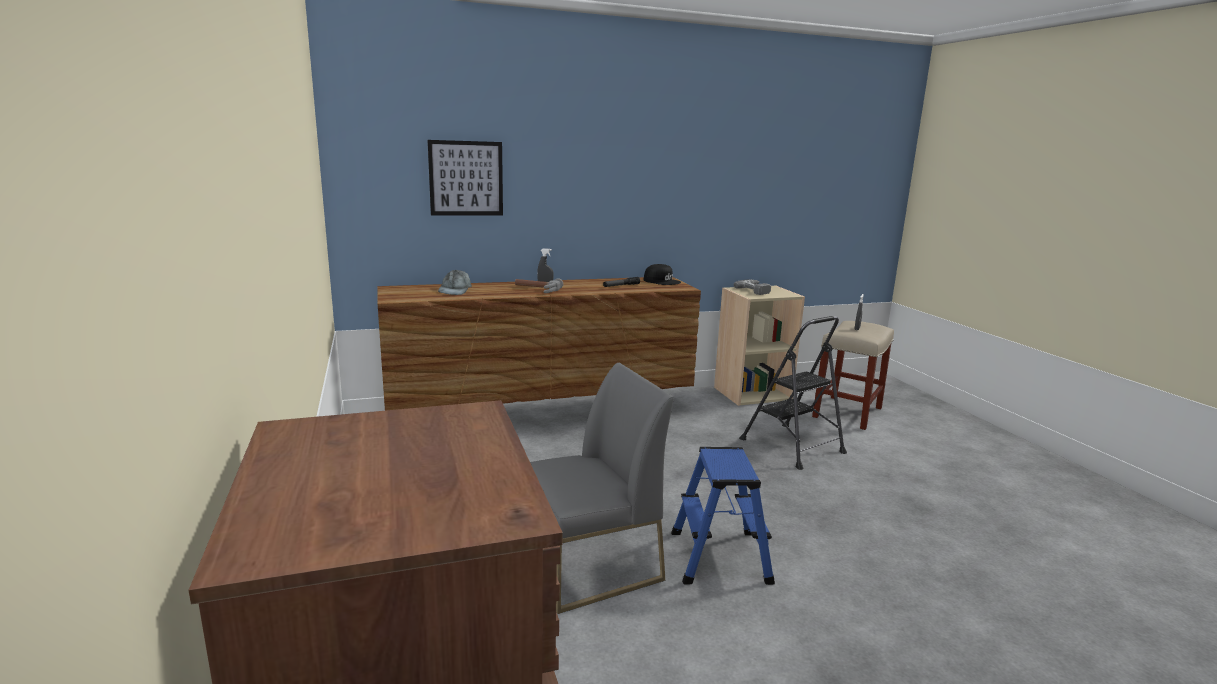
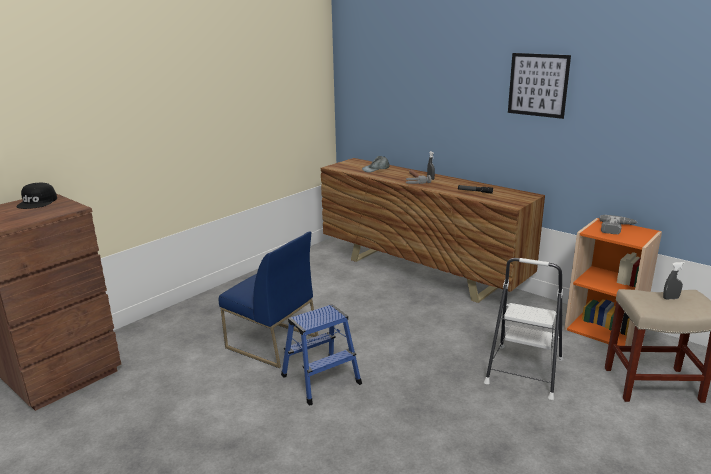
camera: 60 degrees right, 5 degrees up
picture [427,140,503,216] -> picture moved to [508,53,571,119]
grey chair [530,363,674,614] -> blue chair [219,232,318,368]
black cap [644,264,681,285] -> black cap moved to [16,183,57,209]
beige bookcase [714,286,805,406] -> orange bookcase [564,218,662,346]
black step ladder [739,316,847,470] -> white step ladder [484,258,563,400]

